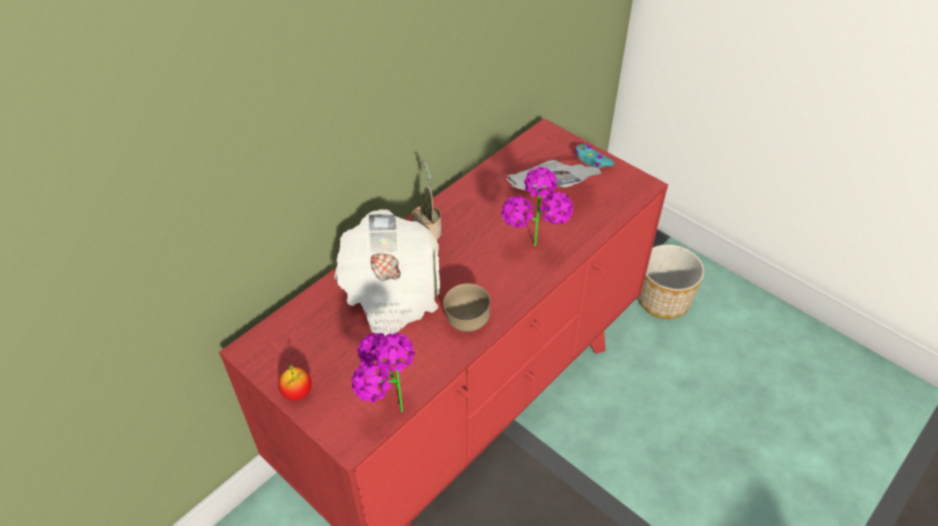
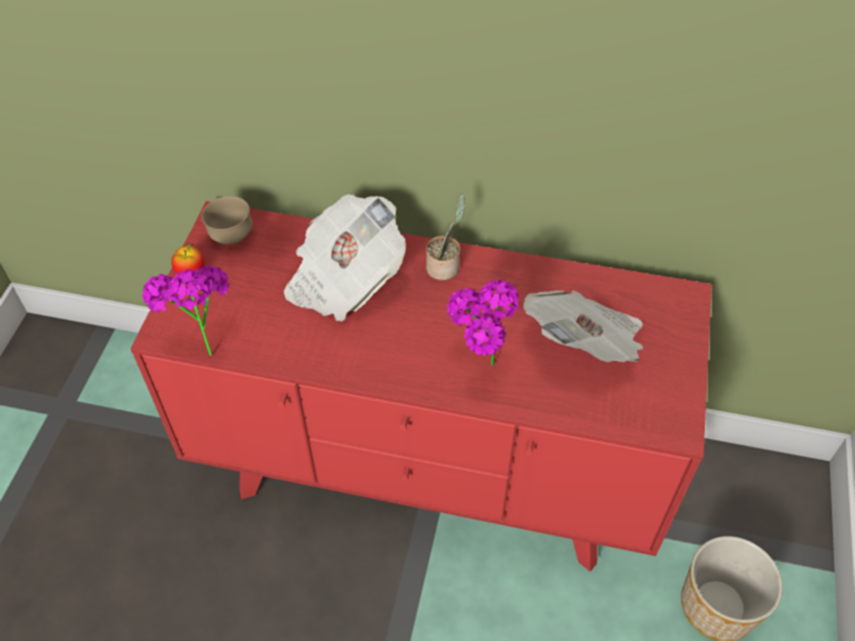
camera: 60 degrees right, 5 degrees up
brown bowl [443,283,490,332] -> brown bowl moved to [202,196,253,244]
turquoise game controller [575,144,615,168] -> none

